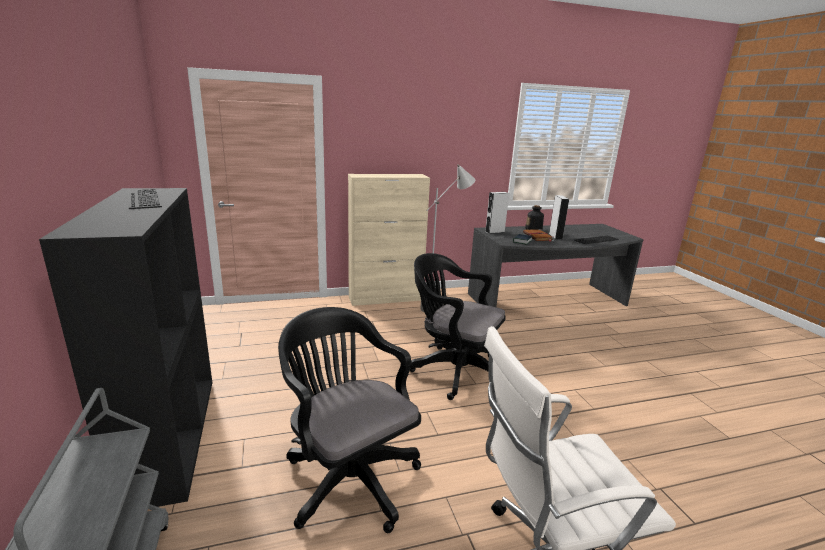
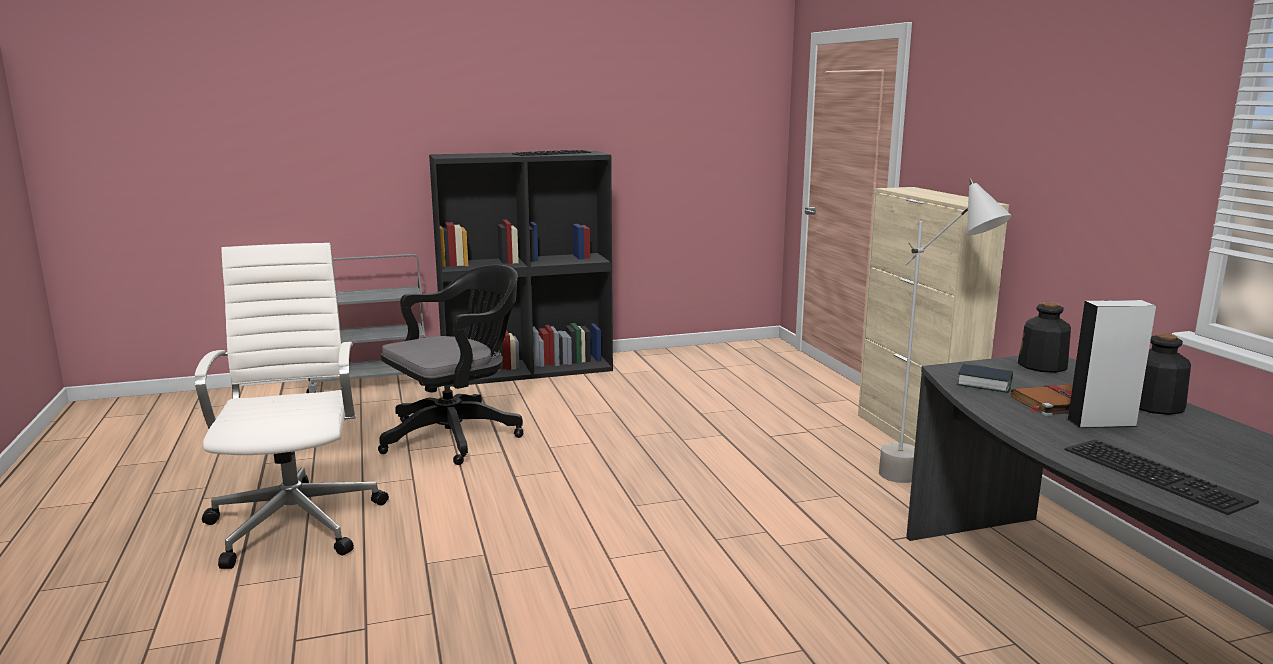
camera: 90 degrees right, 5 degrees down
black office chair [410,253,506,400] -> none
grey speaker [485,192,509,234] -> bottle [1018,302,1071,373]

